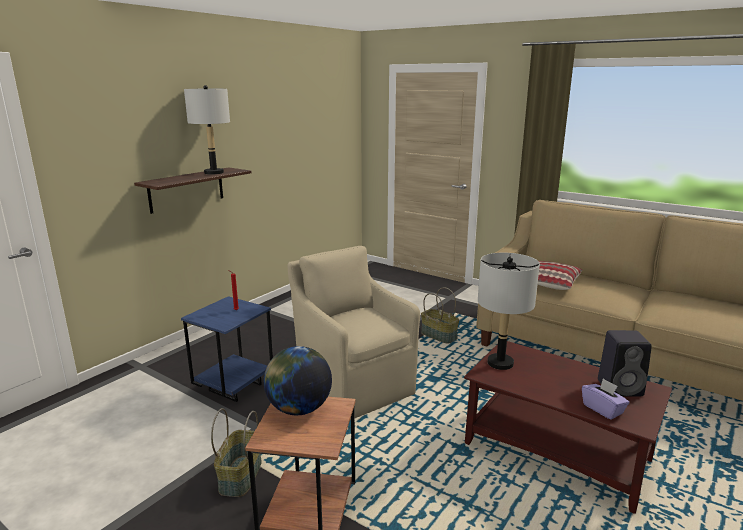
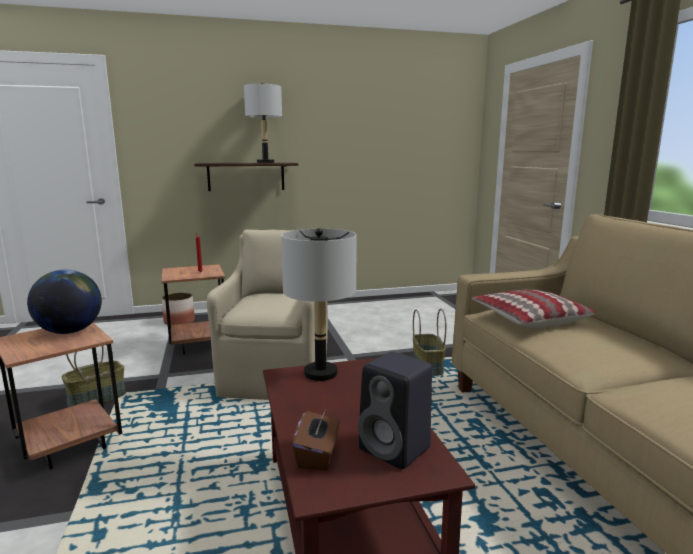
camera: 40 degrees right, 5 degrees down
blue side table [181,296,273,402] -> brown side table [161,264,225,355]
purple tissue box [582,378,629,420] -> brown tissue box [292,410,340,471]
none -> planter [162,292,195,325]

